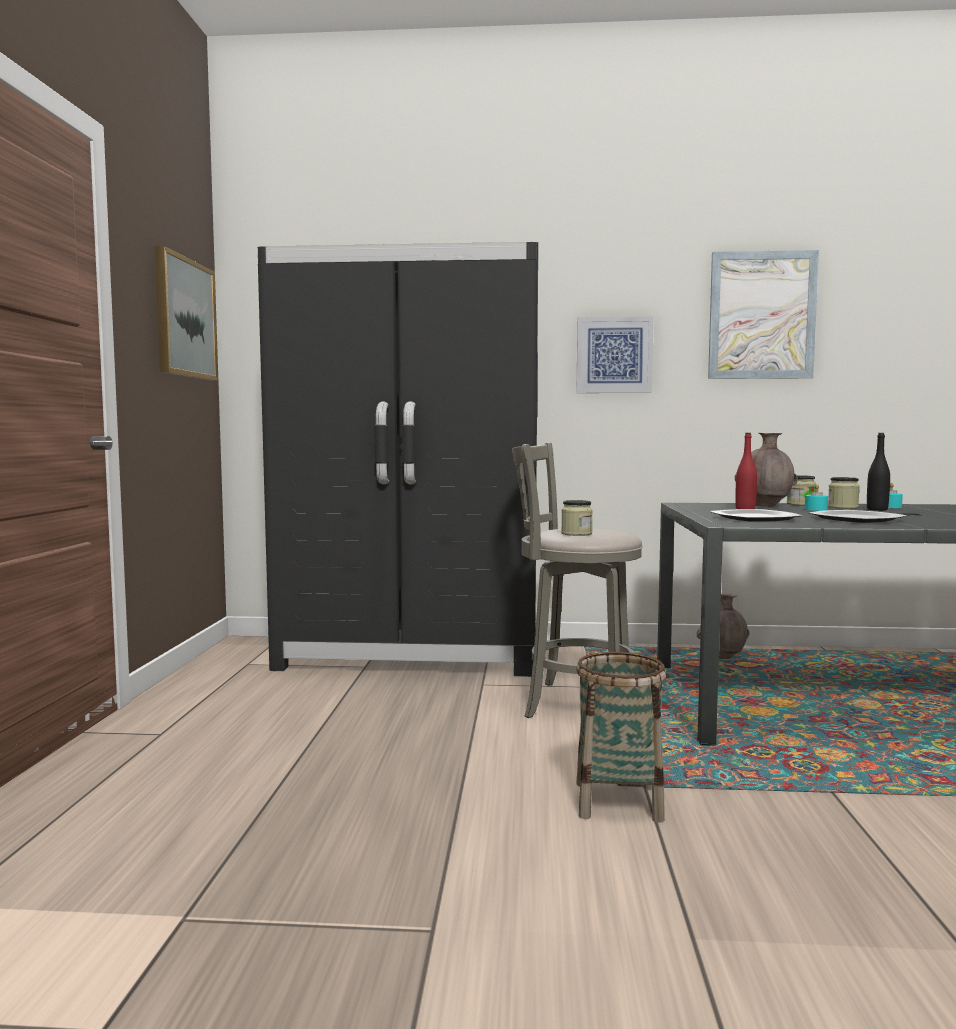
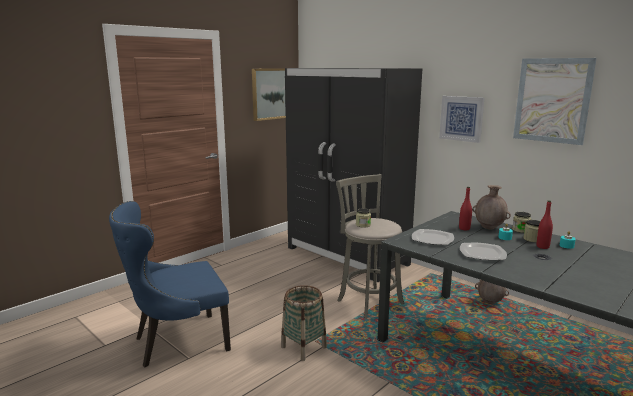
camera: 40 degrees right, 10 degrees up
black bottle [867,433,890,511] -> red bottle [537,200,553,249]
none -> blue chair [109,201,231,367]

